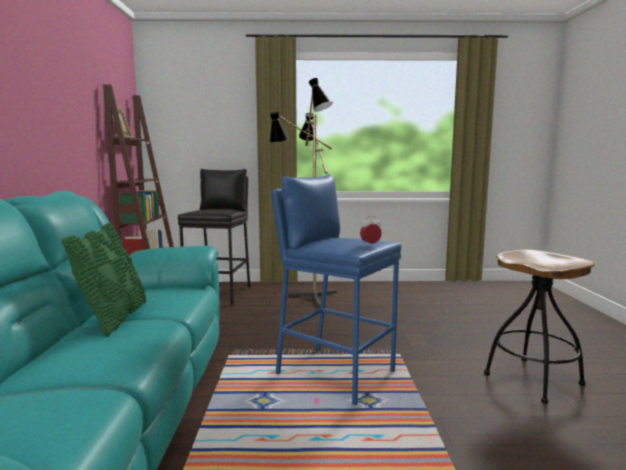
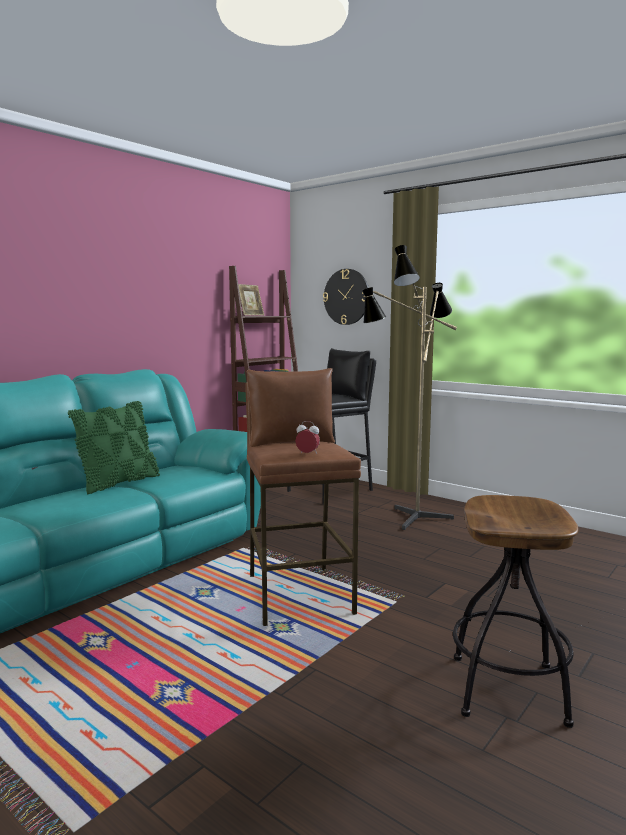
camera: 40 degrees right, 0 degrees up
blue stool [271,174,401,405] -> brown stool [245,368,361,626]
none -> wall clock [323,269,369,325]

